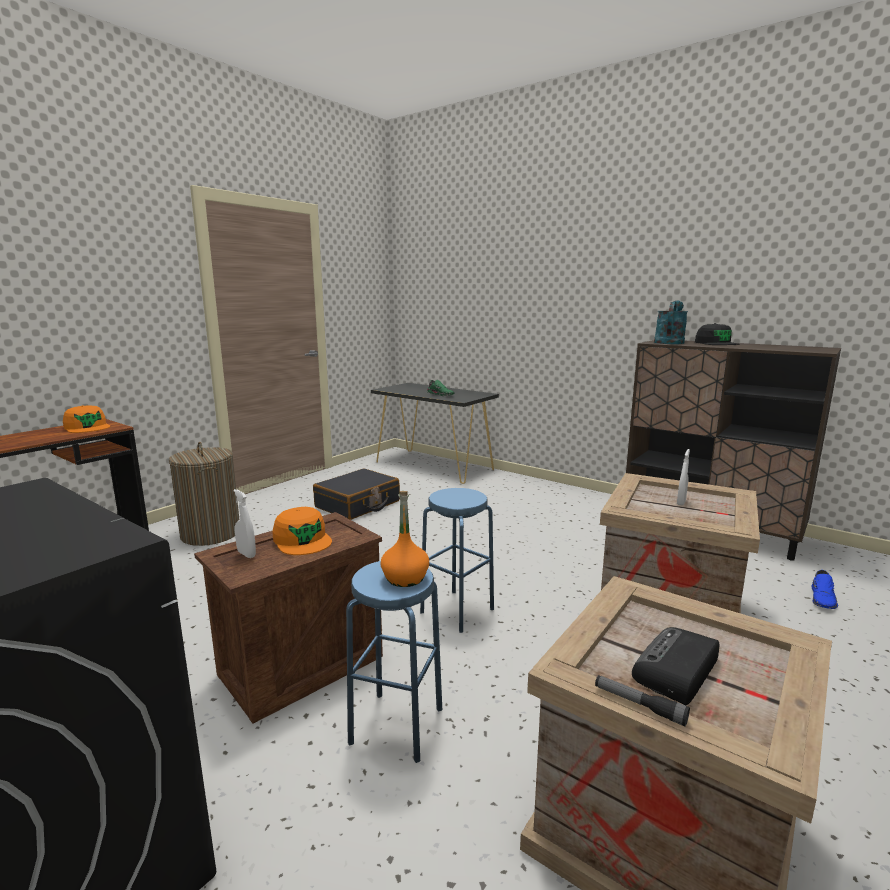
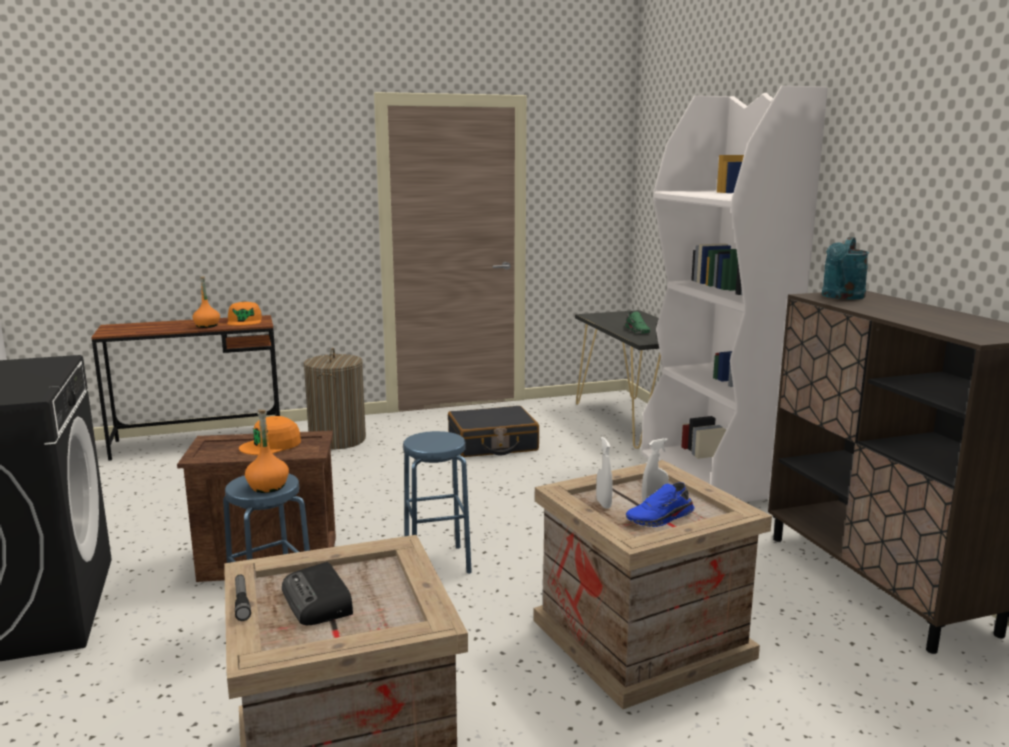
camera: 35 degrees right, 0 degrees up
white spray bottle [233,489,256,558] -> white spray bottle moved to [596,437,613,509]
orange cap [272,507,332,555] -> orange cap turned 45 degrees clockwise [239,416,301,455]
radio [632,627,719,705] -> radio turned 105 degrees counterclockwise [282,562,353,625]
turquoise watering can [654,301,688,344] -> turquoise watering can turned 150 degrees clockwise [822,237,869,300]
black cap [695,323,740,345] -> none
blue shoe [812,570,838,609] -> blue shoe moved to [626,482,695,527]
none -> orange bottle [192,276,220,328]
none -> white bookcase [641,85,828,502]

